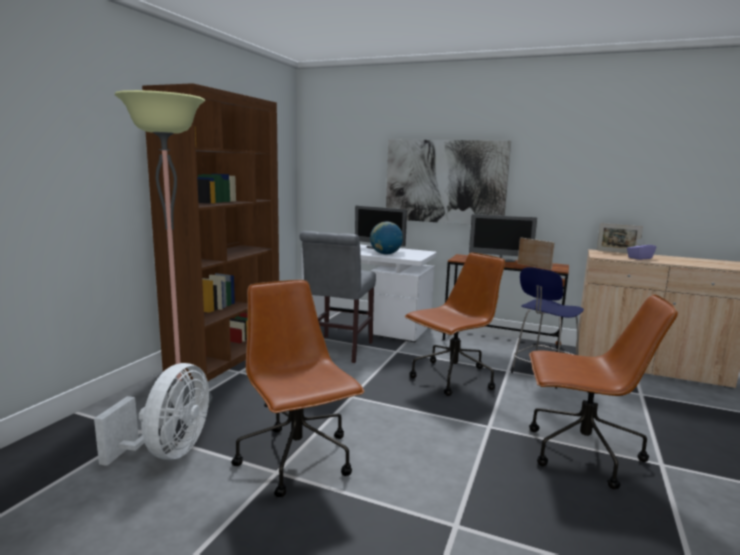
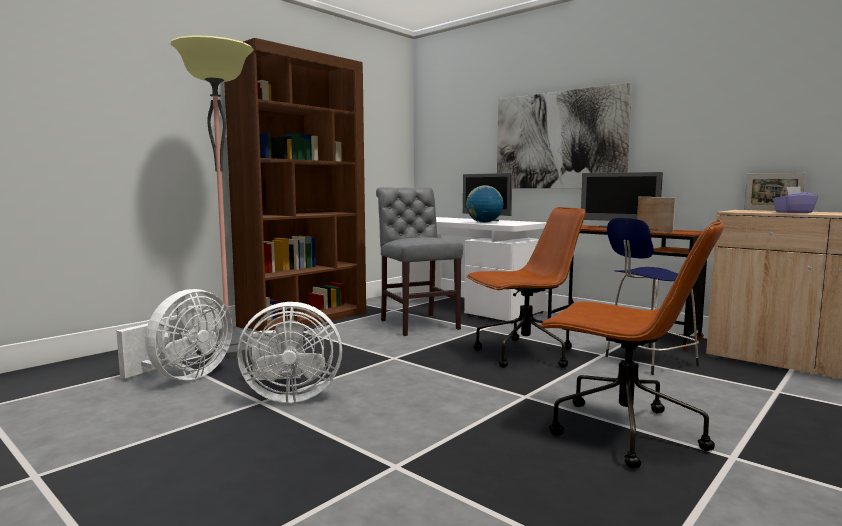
camera: 20 degrees right, 5 degrees down
brown office chair [231,280,365,497] -> white fan [237,302,342,403]
grey chair [300,231,376,363] -> grey chair turned 120 degrees clockwise [376,187,463,336]

